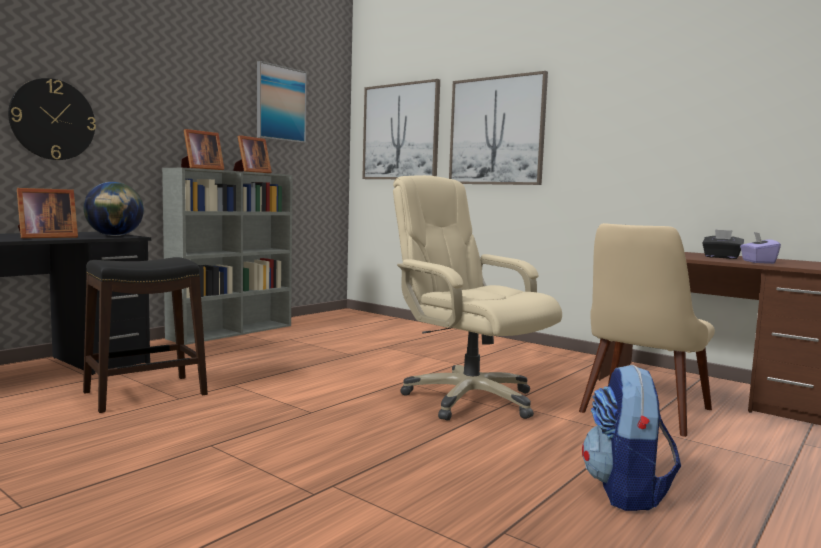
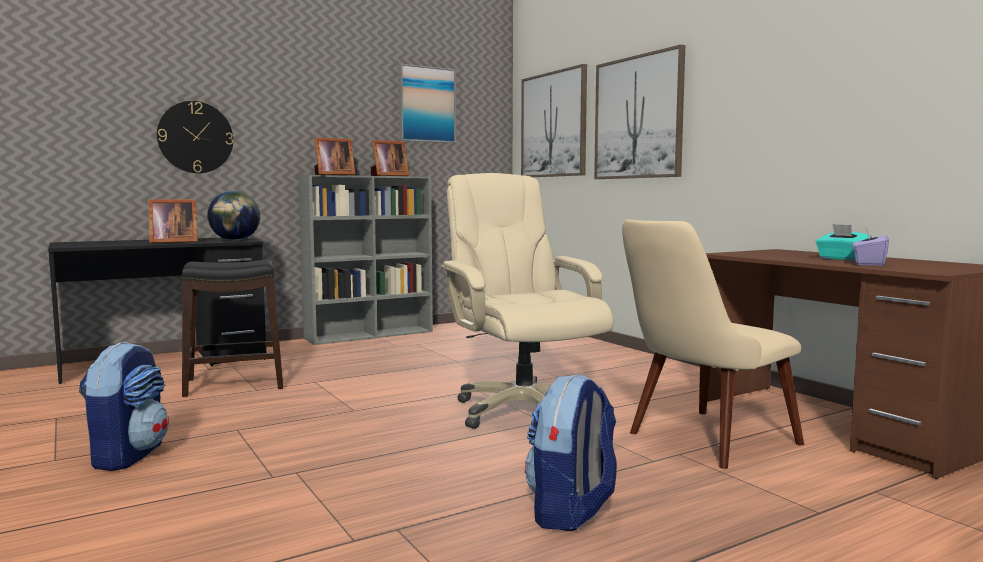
camera: 20 degrees right, 0 degrees up
black tissue box [702,229,744,259] -> turquoise tissue box [816,224,872,260]
none -> backpack [79,342,169,471]

